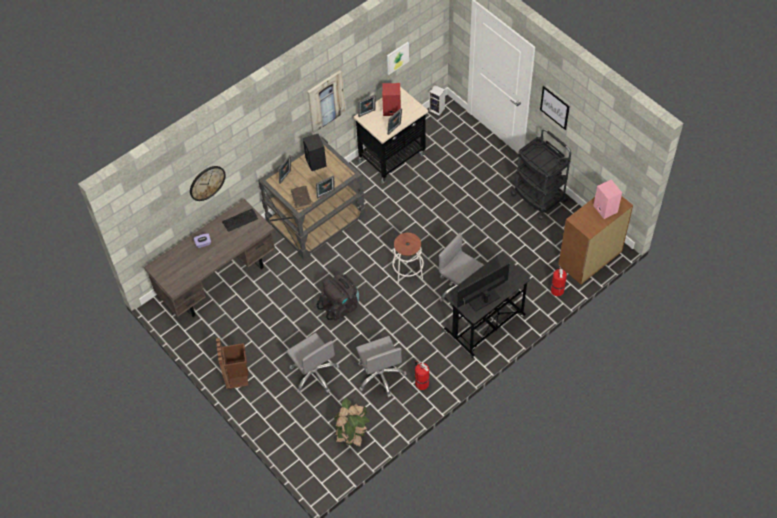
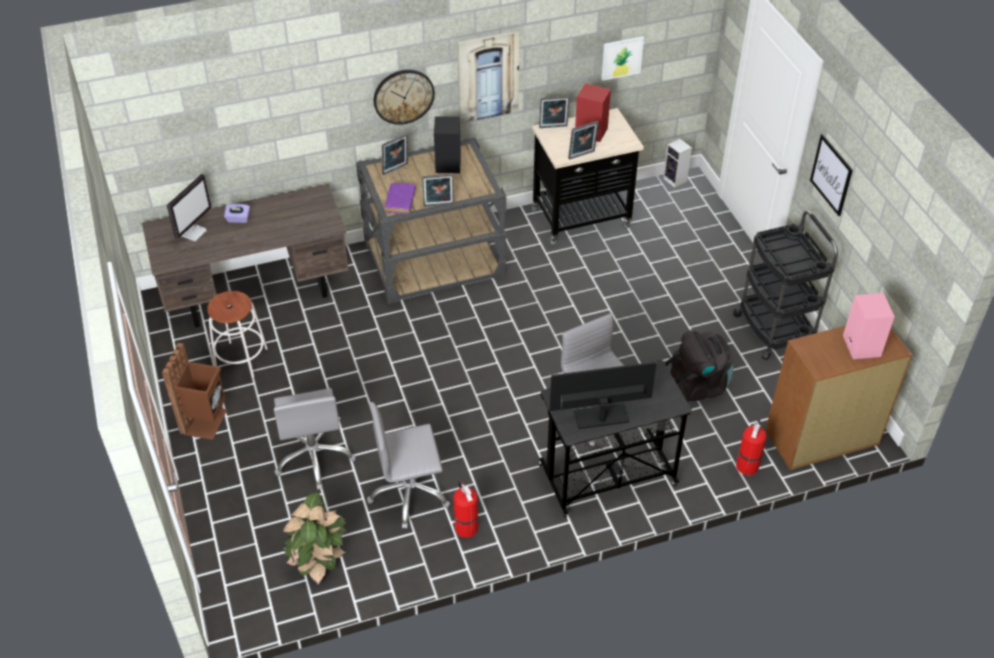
camera: 20 degrees right, 10 degrees down
wall clock [190,166,226,201] -> wall clock moved to [374,70,435,125]
keyboard [222,209,258,232] -> none
brown book [291,186,312,211] -> purple book [385,183,416,214]
black backpack [317,274,359,321] -> black backpack moved to [665,330,733,401]
grey office chair [356,336,407,397] -> grey office chair turned 75 degrees clockwise [367,402,451,529]
white stool [392,233,424,283] -> white stool moved to [207,291,268,378]
none -> monitor [167,174,212,241]

